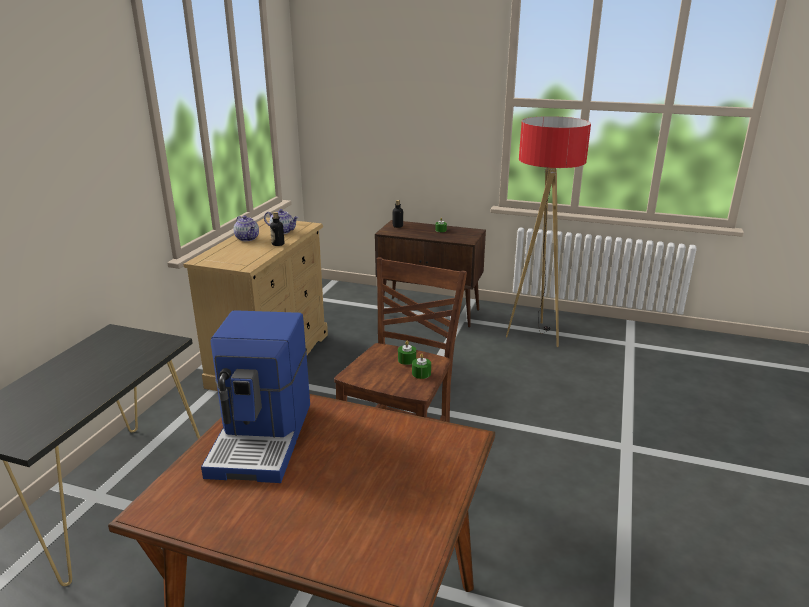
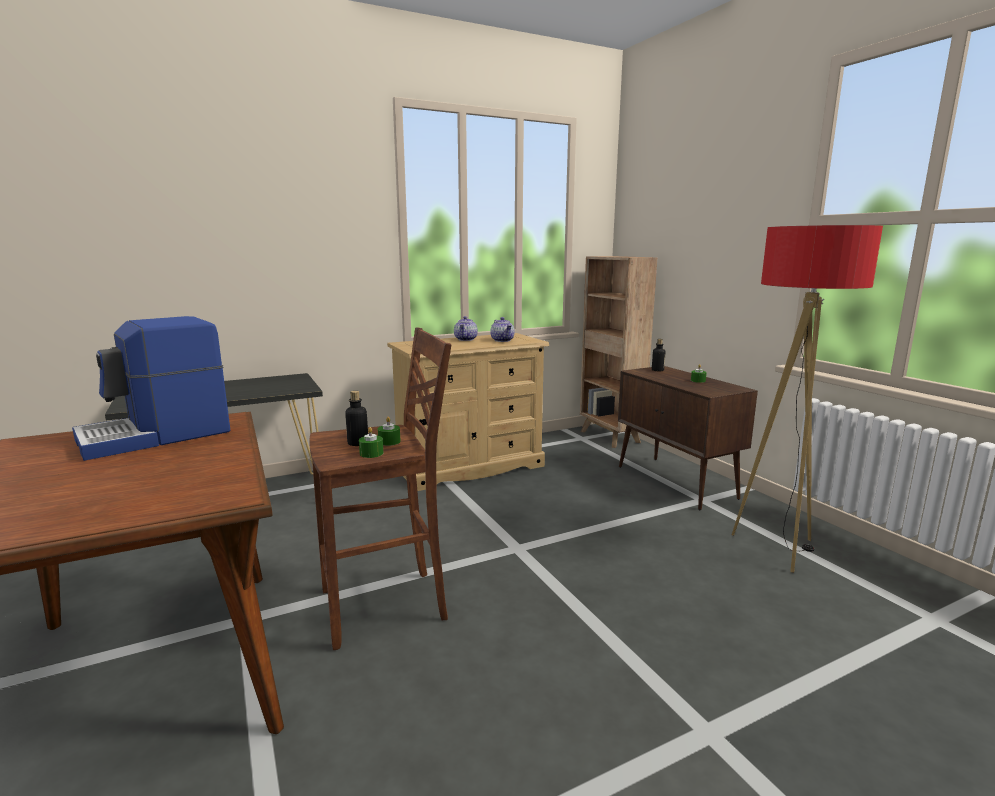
camera: 45 degrees right, 10 degrees down
bottle [270,212,284,246] -> bottle moved to [345,391,368,446]
none -> brown bookcase [580,256,657,448]

